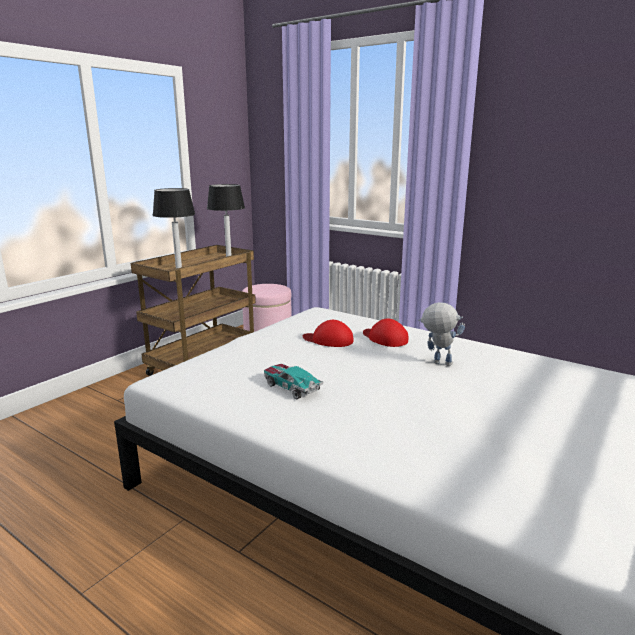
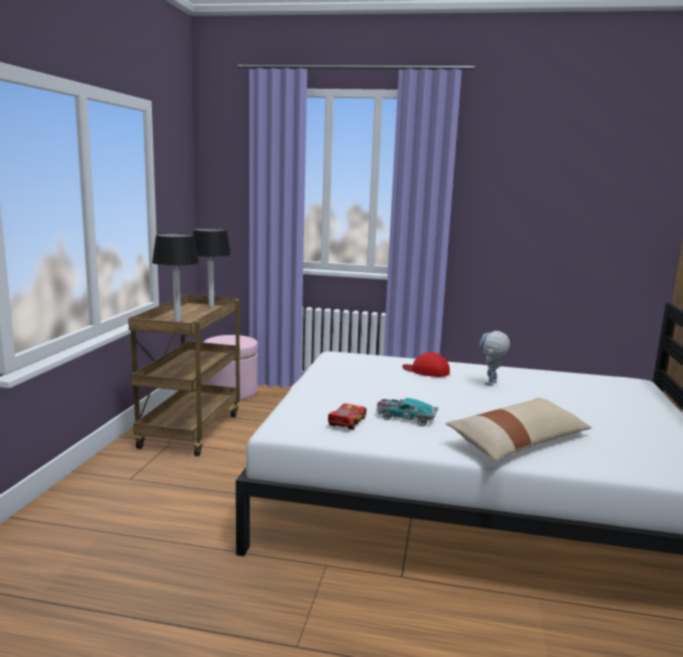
camera: 25 degrees left, 5 degrees down
red cap [303,320,354,347] -> none
toy robot [418,302,465,366] -> toy robot turned 60 degrees counterclockwise [480,331,510,386]
none -> toy car [328,403,366,430]
none -> beige pillow [445,397,592,461]

